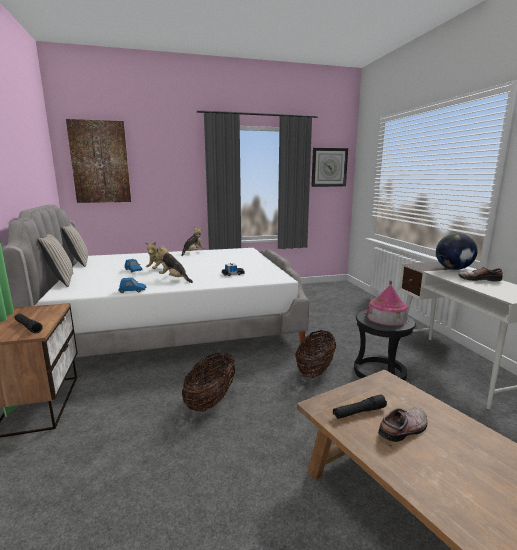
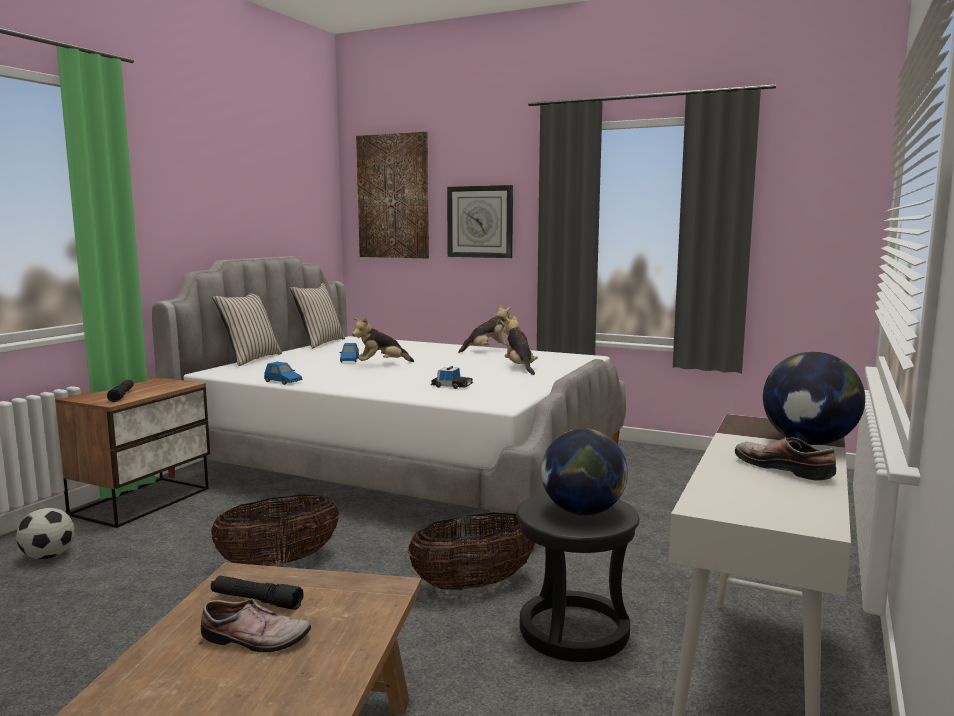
camera: 40 degrees right, 5 degrees down
plush toy [155,245,193,283] -> plush toy moved to [503,316,538,375]
wall clock [311,148,348,187] -> wall clock moved to [447,185,513,258]
toy house [364,280,408,326] -> globe [541,428,628,515]
none -> football [16,508,75,559]

